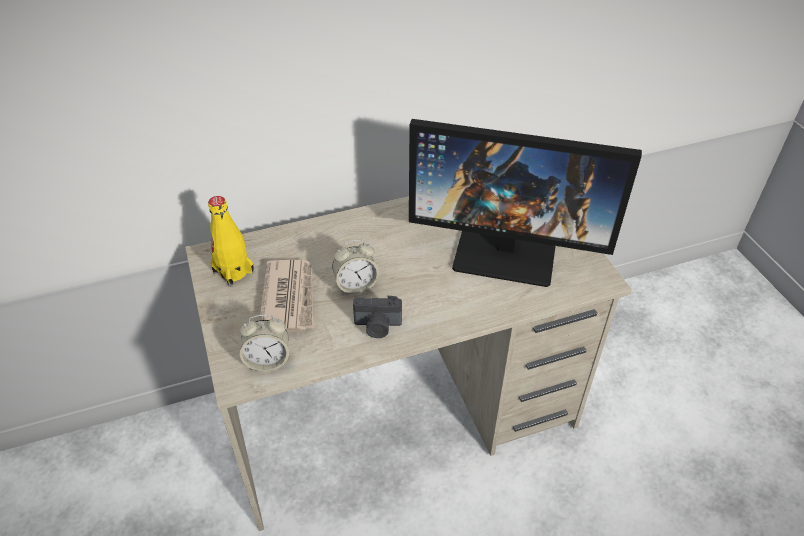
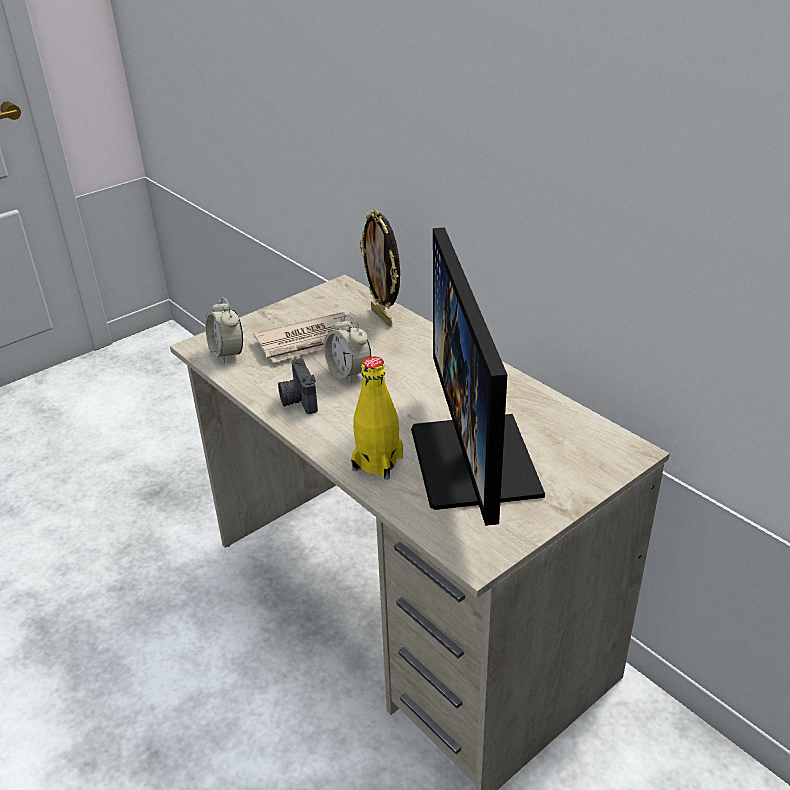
camera: 70 degrees right, 10 degrees down
yellow bottle [208,196,254,287] -> yellow bottle moved to [351,356,403,480]
none -> picture frame [360,209,400,326]

